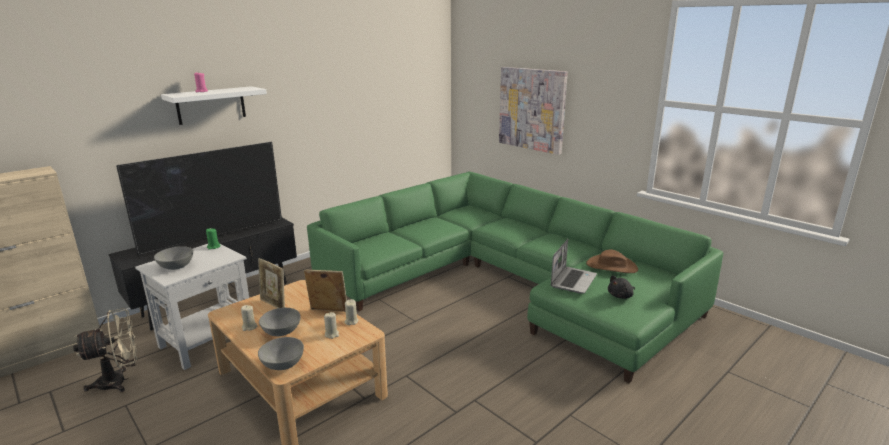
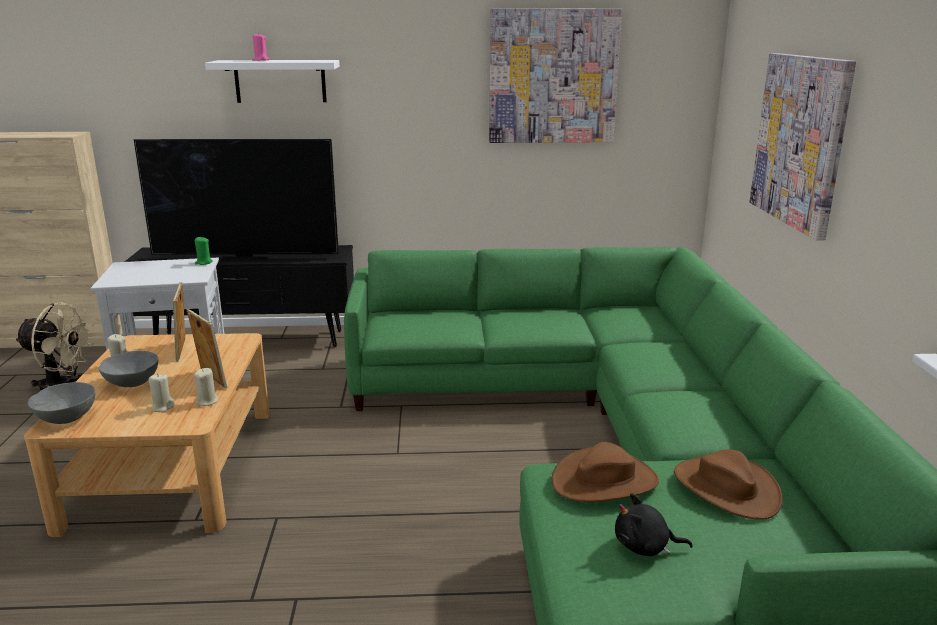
camera: 40 degrees right, 0 degrees up
grey bowl [154,246,193,270] -> none
laptop [551,239,597,293] -> brown hat [551,442,659,502]
none -> picture [489,9,622,143]

